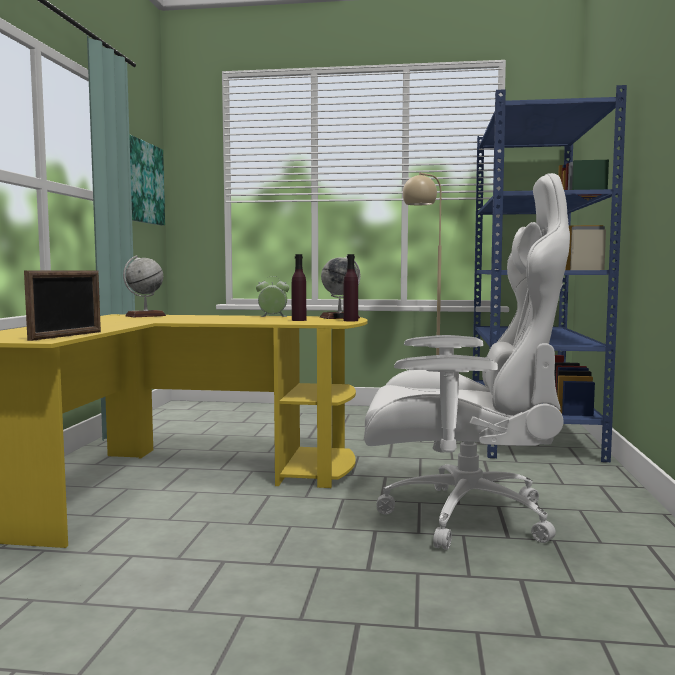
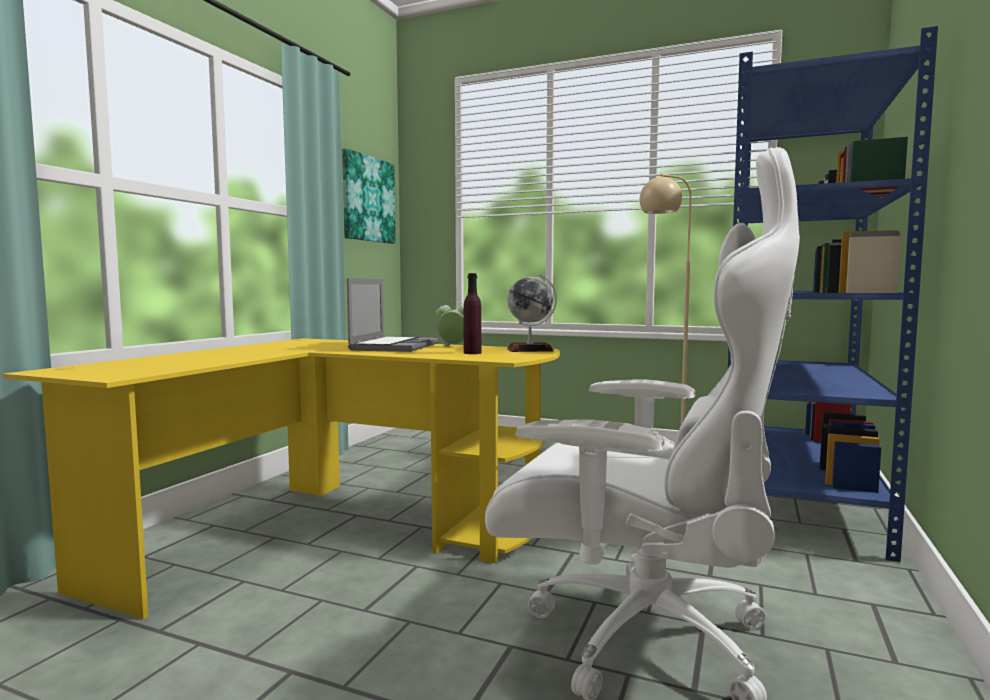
camera: 15 degrees right, 0 degrees up
picture frame [24,270,101,341] -> none
globe [123,255,166,317] -> none
purple bottle [343,254,358,321] -> none
none -> laptop [347,278,438,352]

